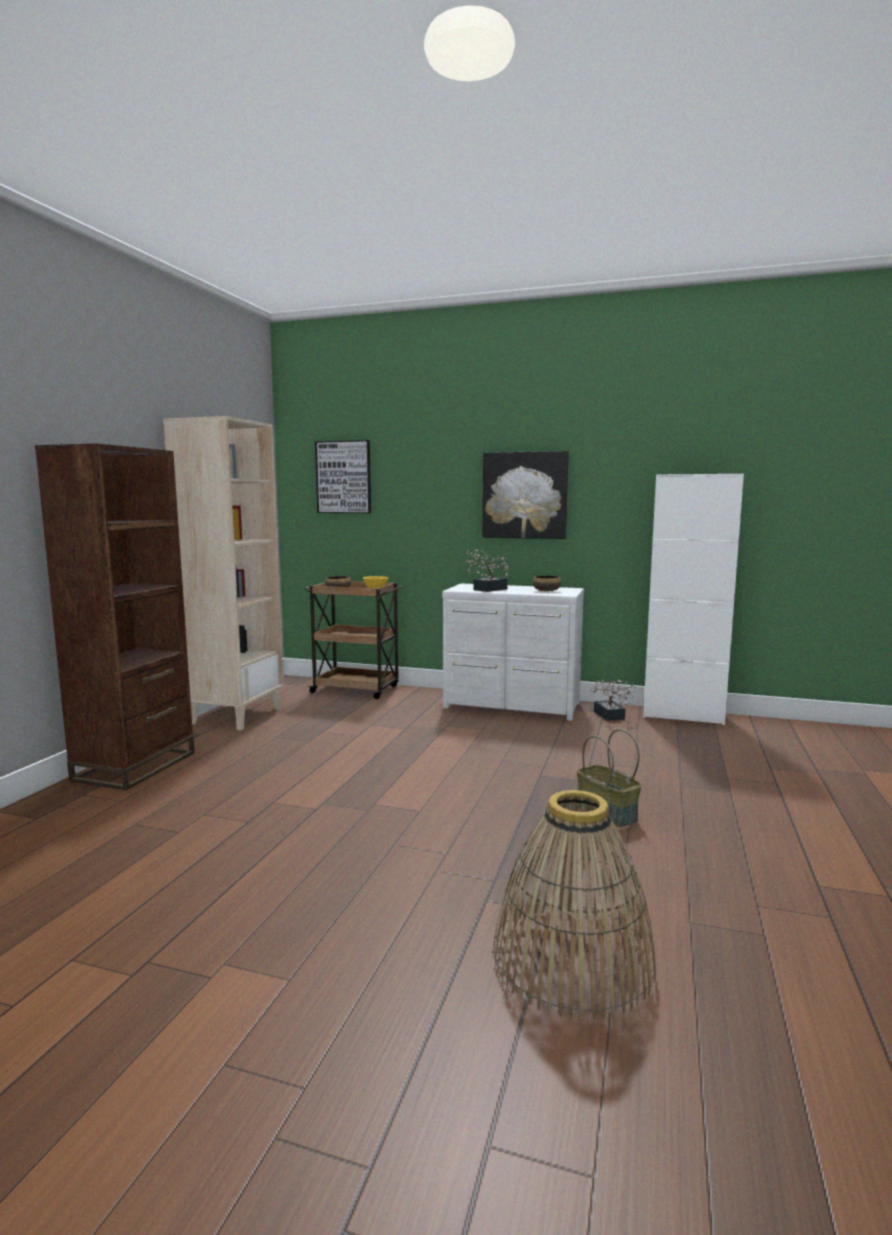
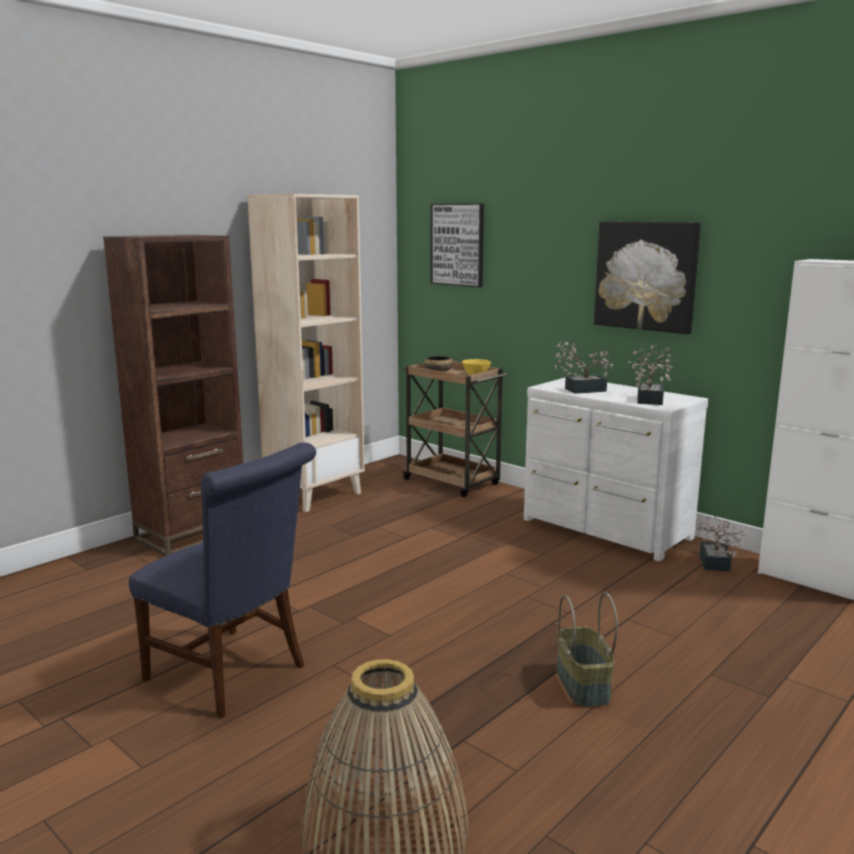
camera: 25 degrees right, 5 degrees up
bowl [533,576,561,591] -> potted plant [629,345,673,405]
none -> blue chair [129,443,316,719]

